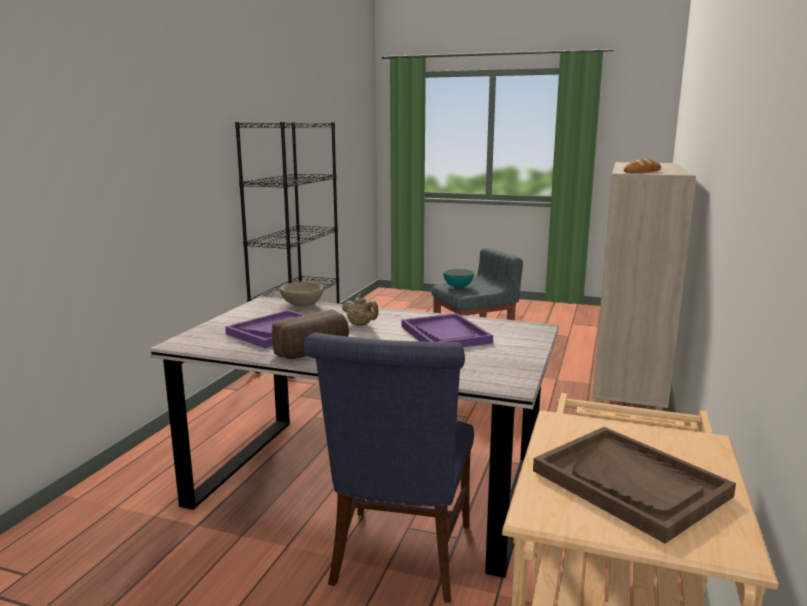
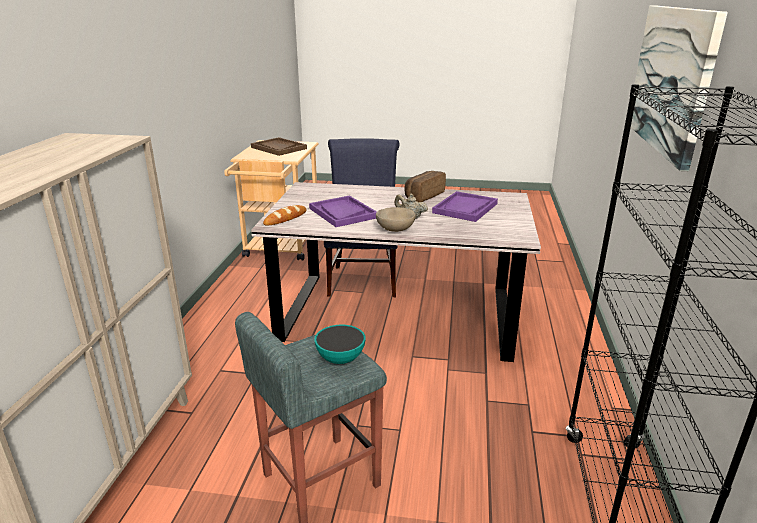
camera: 170 degrees right, 10 degrees up
beige bowl [280,281,323,306] -> beige bowl moved to [376,207,416,232]
bread [624,159,661,173] -> bread moved to [263,205,307,226]
none -> picture [631,6,728,171]

